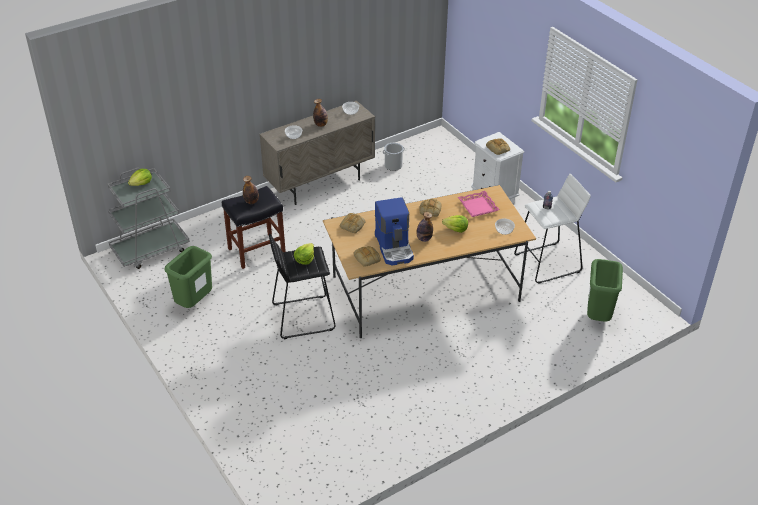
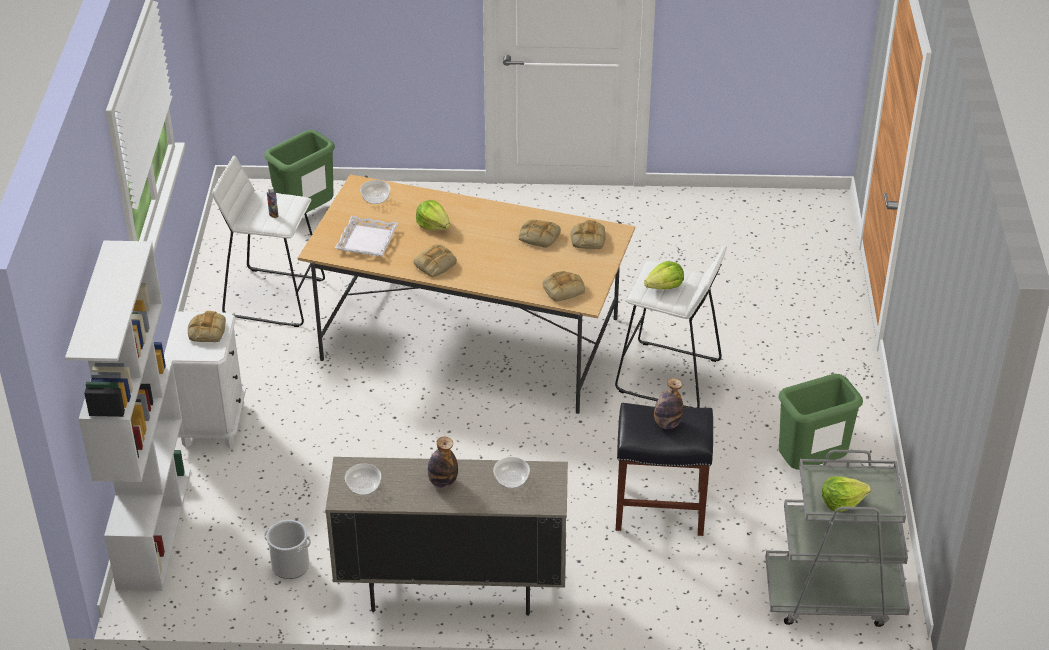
camera: 145 degrees left, 0 degrees up
black stool [269,234,336,339] -> white stool [615,245,727,408]
coffee machine [375,197,414,266] -> bread [519,220,561,248]
bottle [416,212,433,242] -> none
pink tray [458,191,500,217] -> white tray [335,216,399,256]
none -> white bookcase [65,241,191,591]

